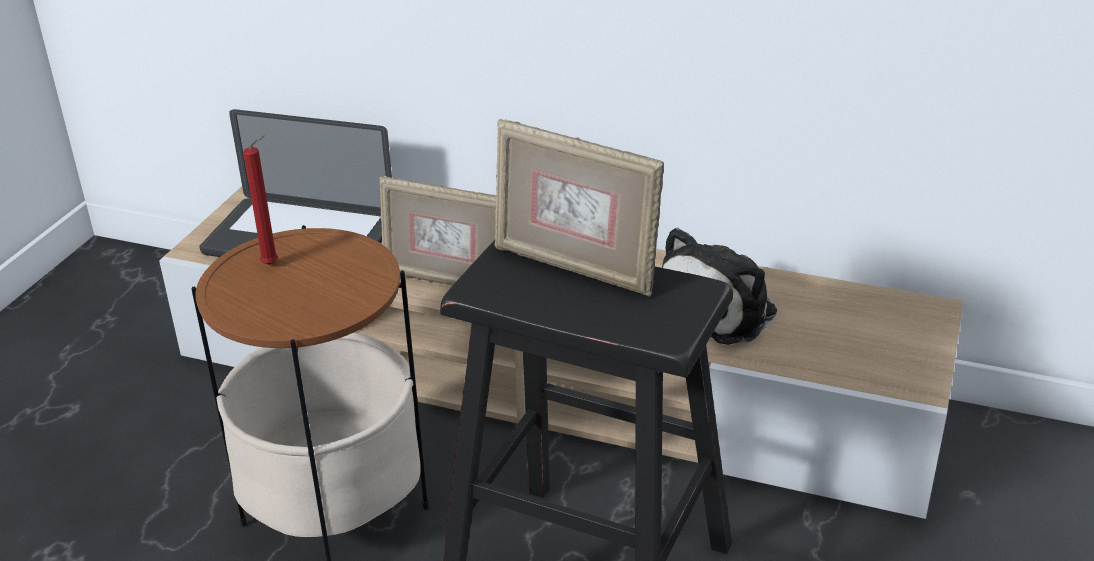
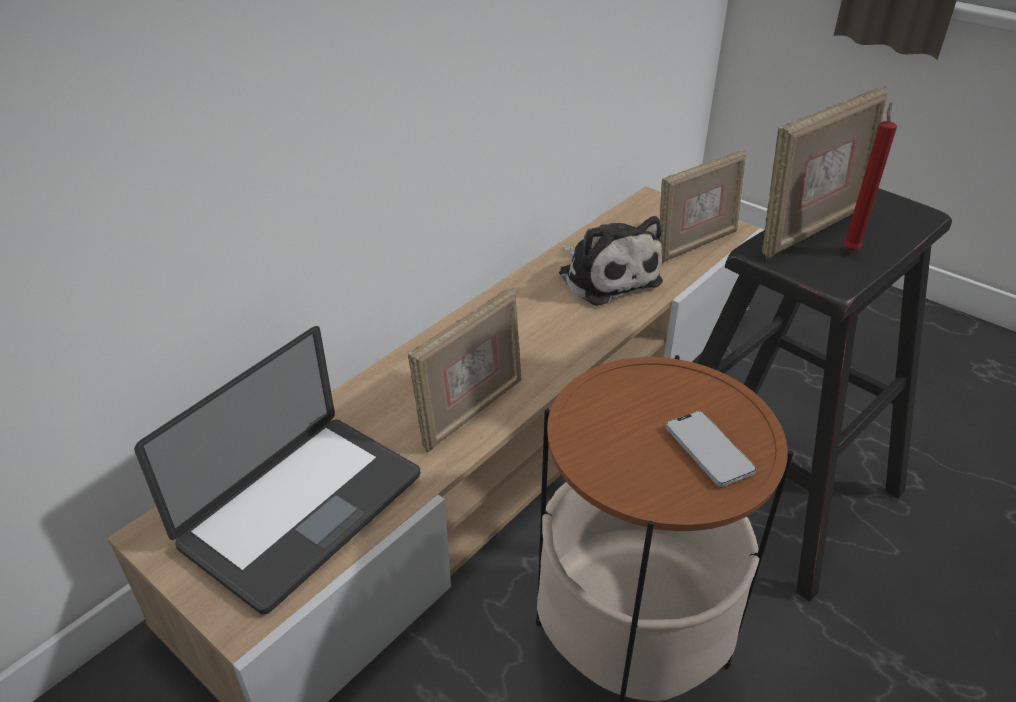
camera: 70 degrees left, 5 degrees up
red candle [243,136,278,265] -> red candle moved to [843,102,897,251]
none -> picture frame [660,149,746,263]
none -> phone [666,411,757,487]

